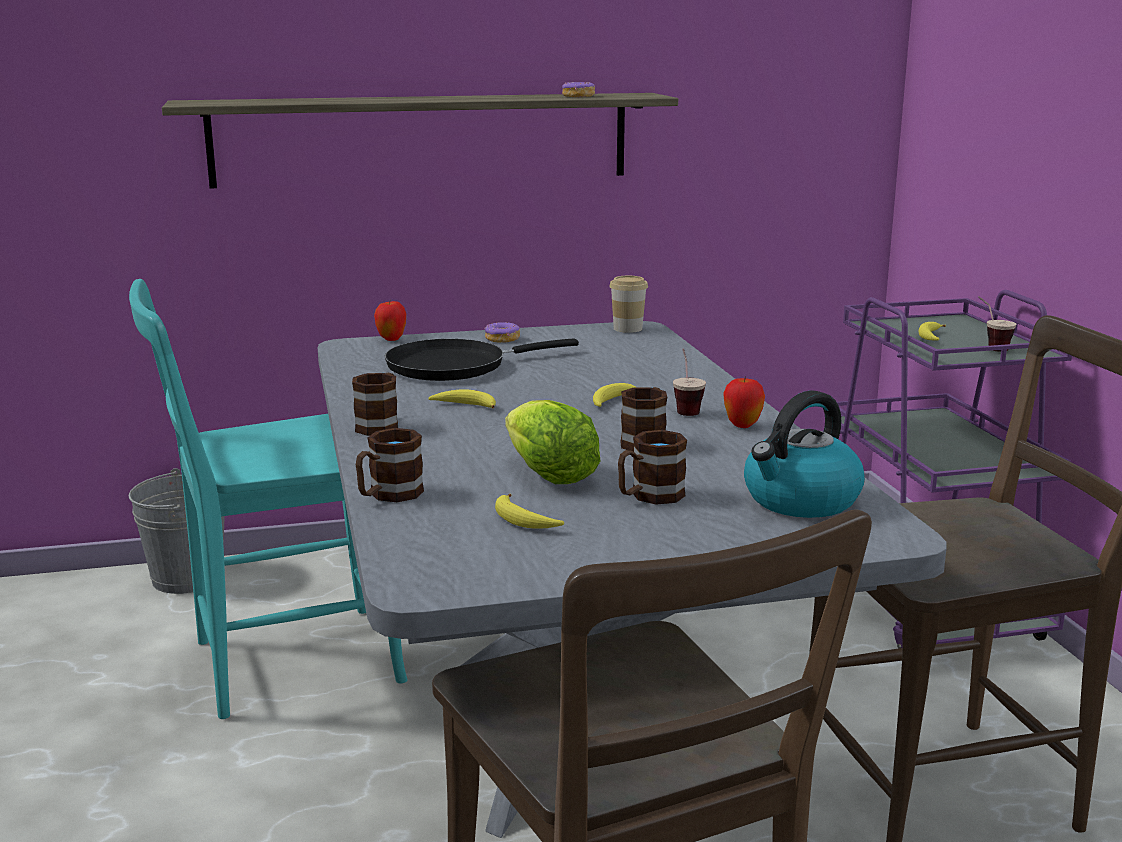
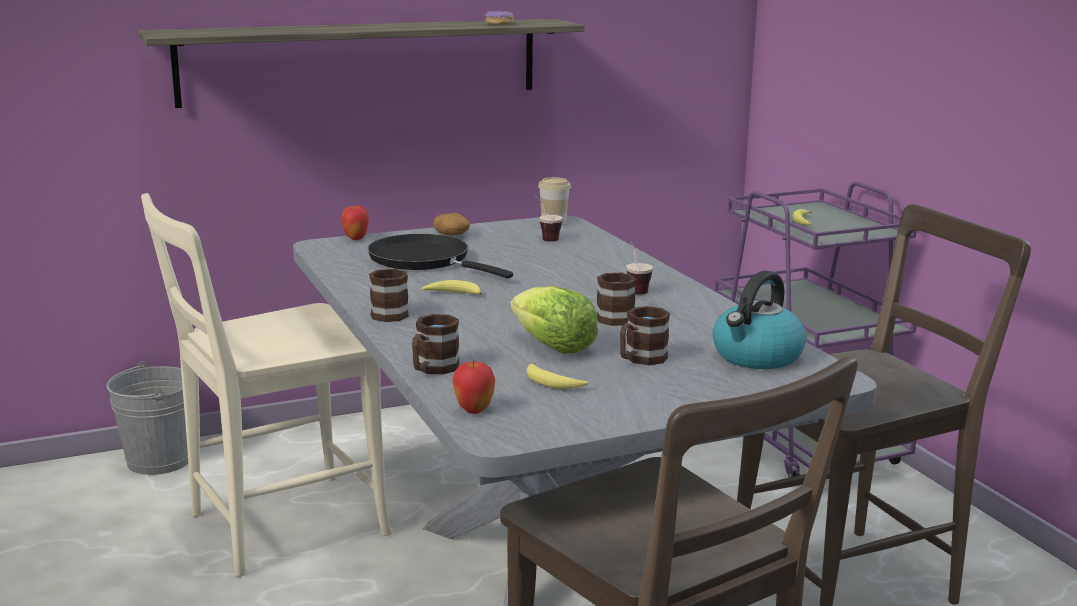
camera: 10 degrees left, 0 degrees up
turquoise chair [129,279,408,719] -> beige chair [141,193,392,577]
black frying pan [385,338,579,381] -> black frying pan turned 75 degrees clockwise [367,234,513,279]
donut [484,322,520,342] -> potato [433,213,470,236]
banana [593,383,637,407] -> none
apple [723,376,765,428] -> apple moved to [452,362,495,414]
cup [978,296,1016,352] -> cup moved to [535,195,563,242]

